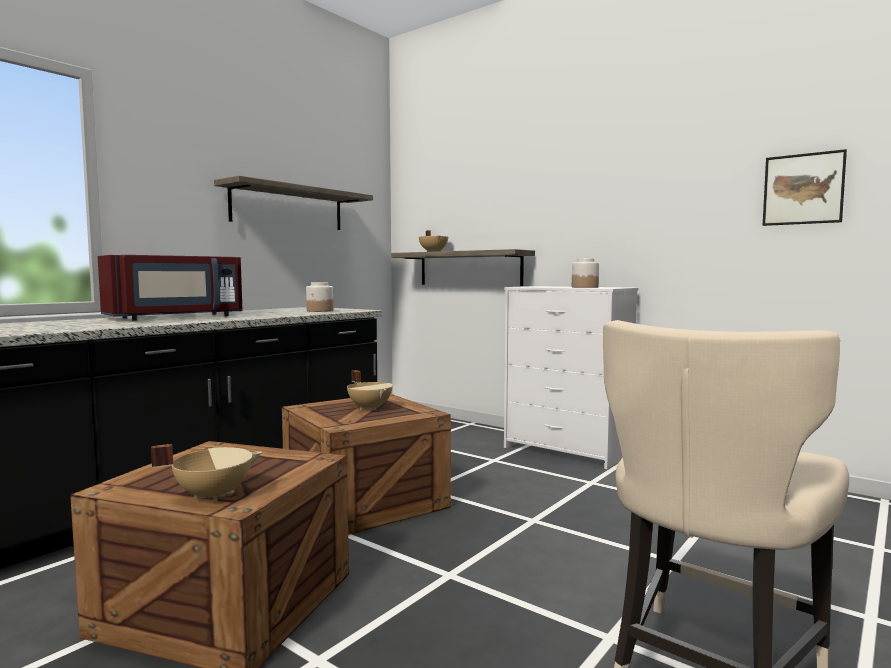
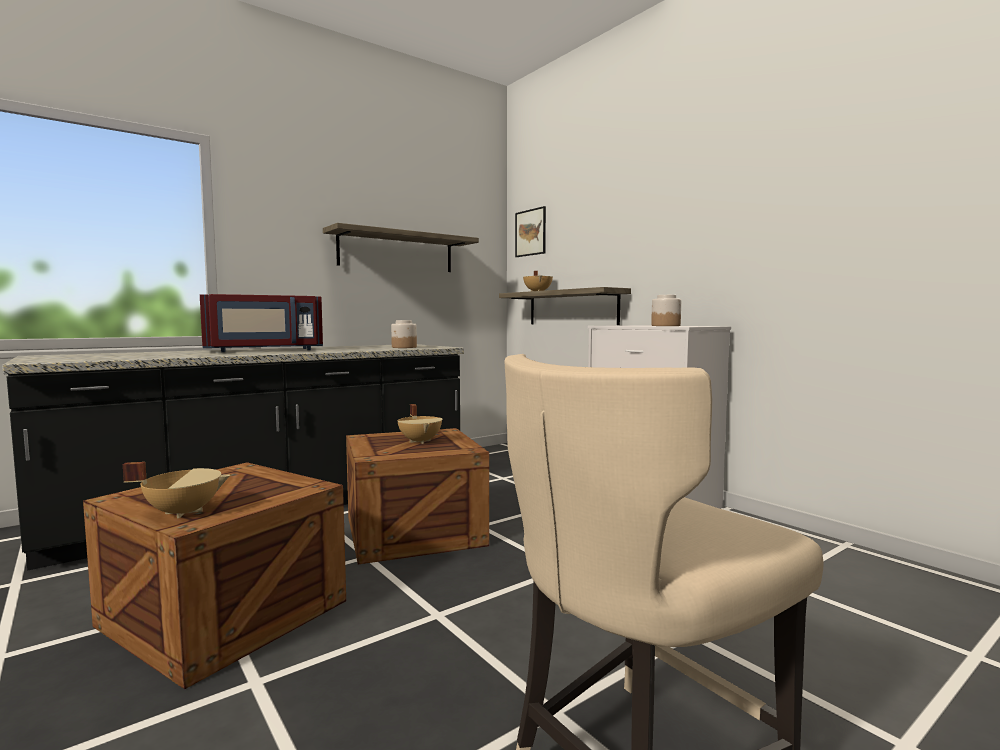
camera: 15 degrees right, 0 degrees up
picture [763,149,847,226] -> picture moved to [515,206,546,257]

